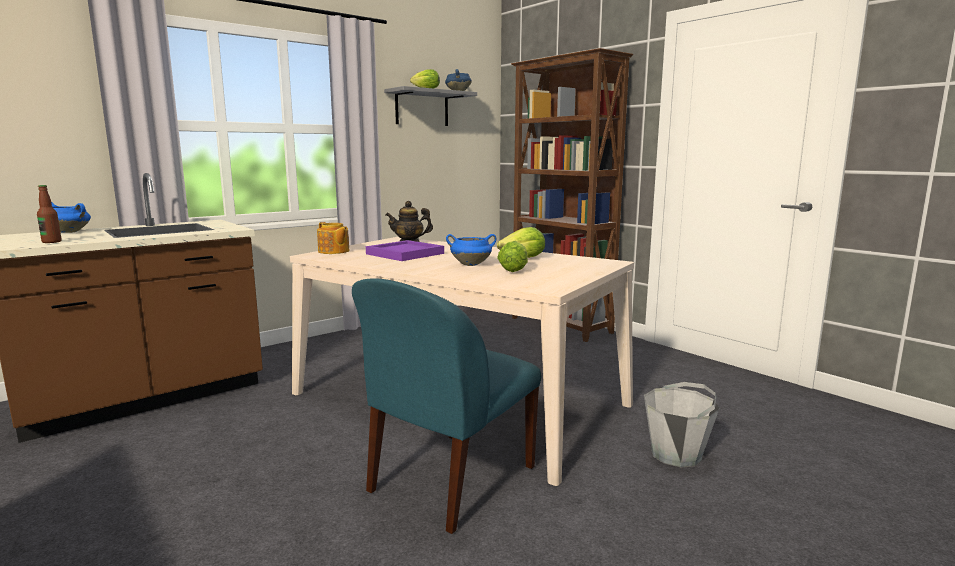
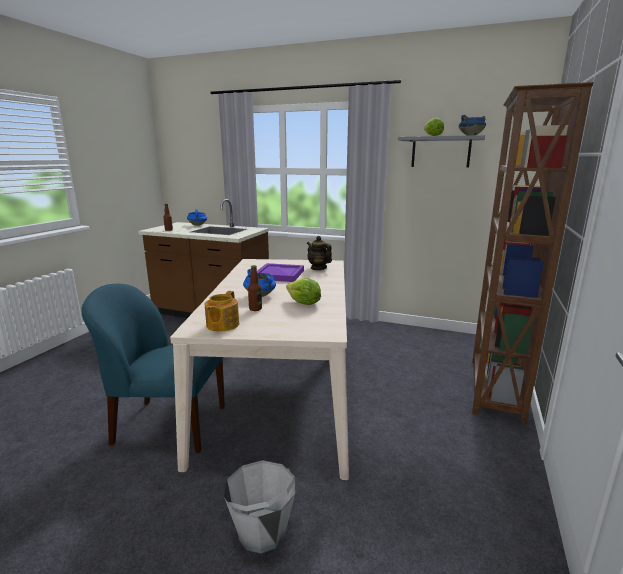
camera: 60 degrees right, 5 degrees up
teapot [317,222,349,254] -> teapot moved to [205,291,239,332]
lettuce [497,241,528,272] -> bottle [248,265,262,311]

